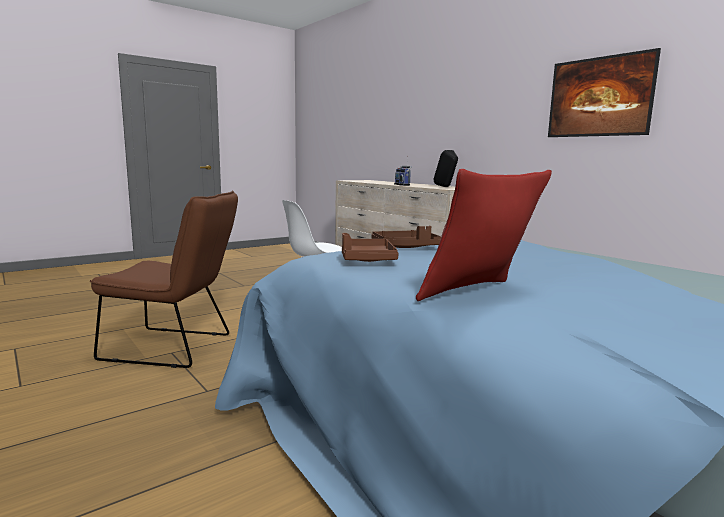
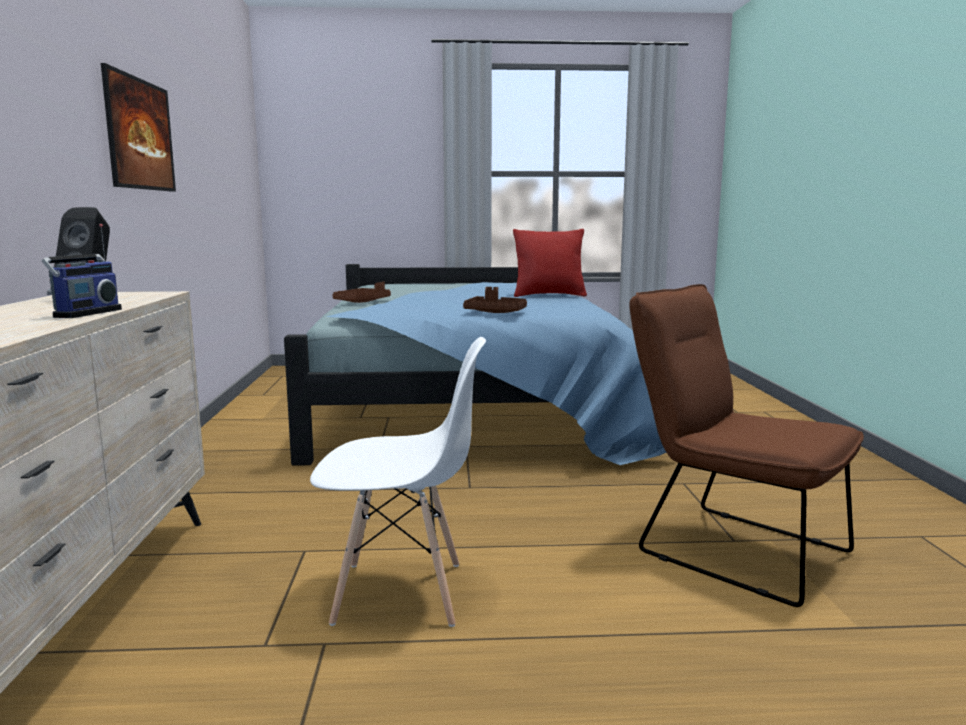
camera: 145 degrees left, 0 degrees up
brown tray [342,233,399,262] -> brown tray moved to [333,282,391,303]

